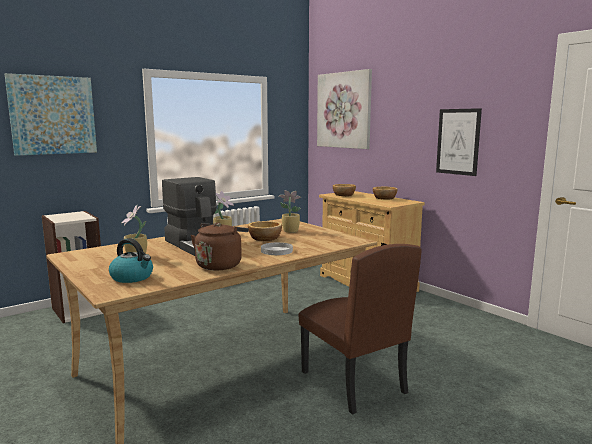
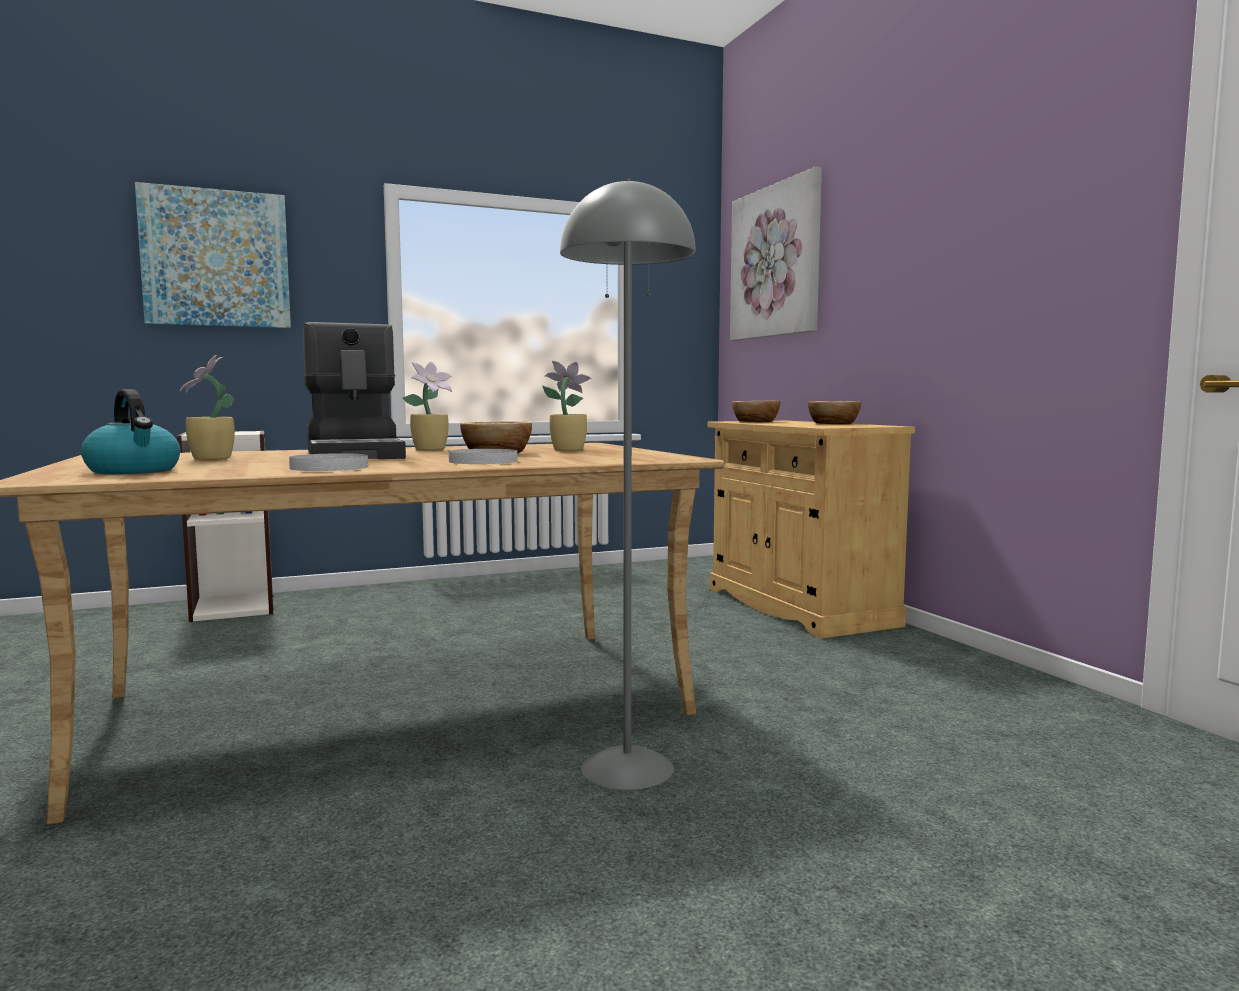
camera: 15 degrees right, 5 degrees down
brown kettle [191,222,249,270] -> white plate [289,453,368,471]
brown chair [299,244,422,414] -> grey floor lamp [560,178,696,790]
picture [436,108,482,176] -> none

